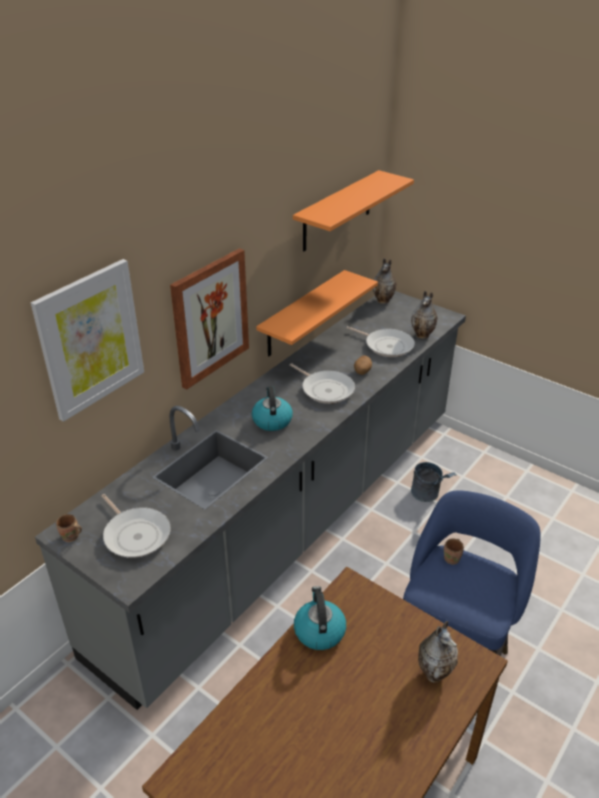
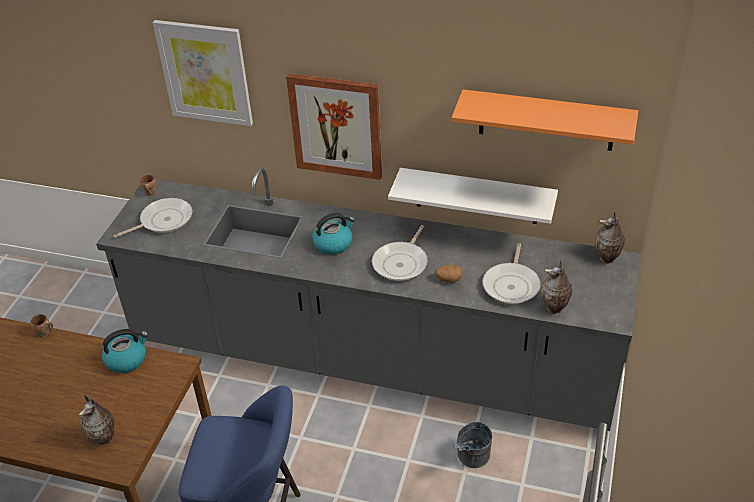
camera: 70 degrees right, 5 degrees up
frying pan [101,494,171,558] -> frying pan turned 150 degrees counterclockwise [114,198,192,237]
orange shelf [256,270,378,356] -> white shelf [388,168,558,224]
brown mug [444,538,464,564] -> brown mug moved to [30,314,53,338]

